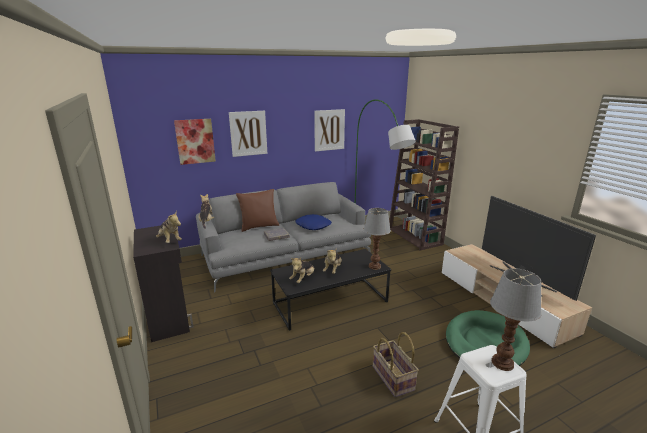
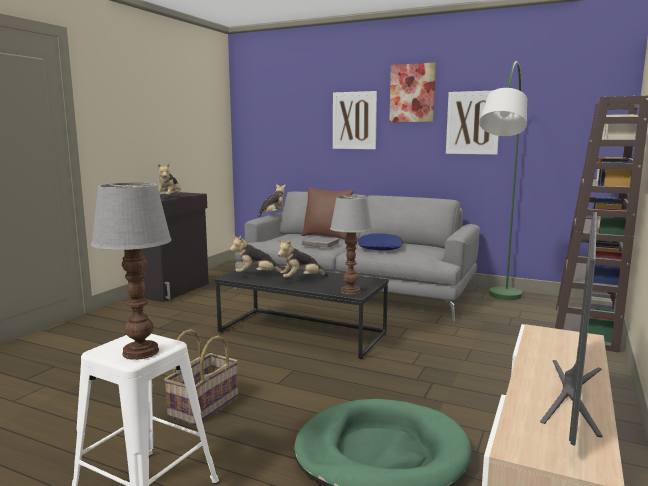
camera: 50 degrees right, 10 degrees down
picture [174,119,216,165] -> picture moved to [389,63,436,122]

